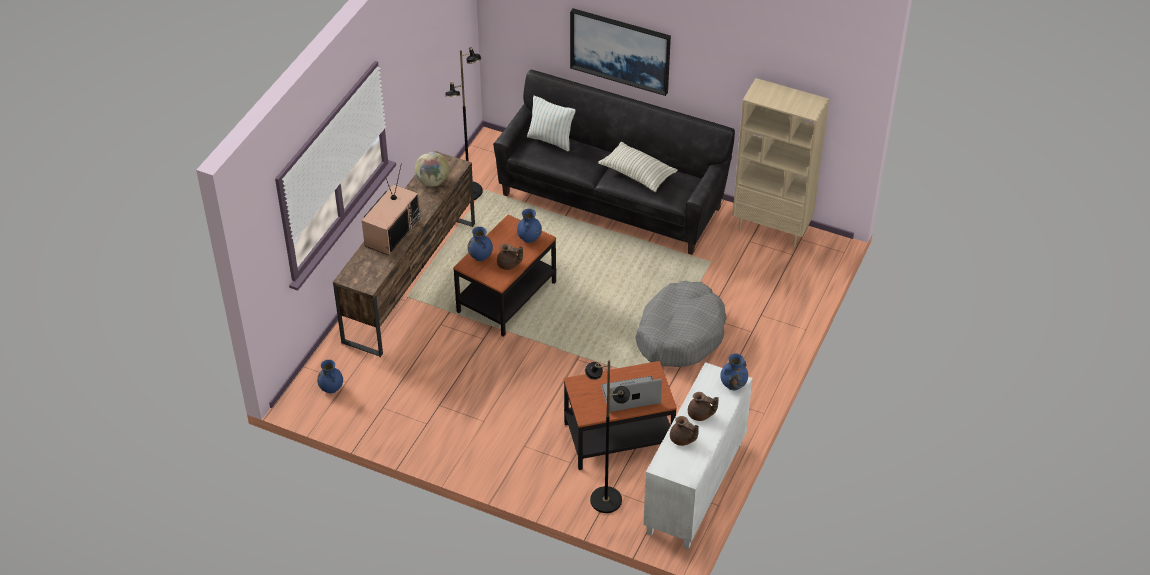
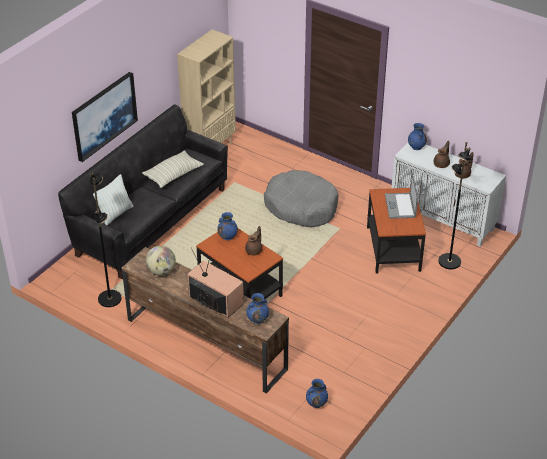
camera: 80 degrees left, 5 degrees down
blue vase [467,227,493,261] -> blue vase moved to [246,293,269,324]

